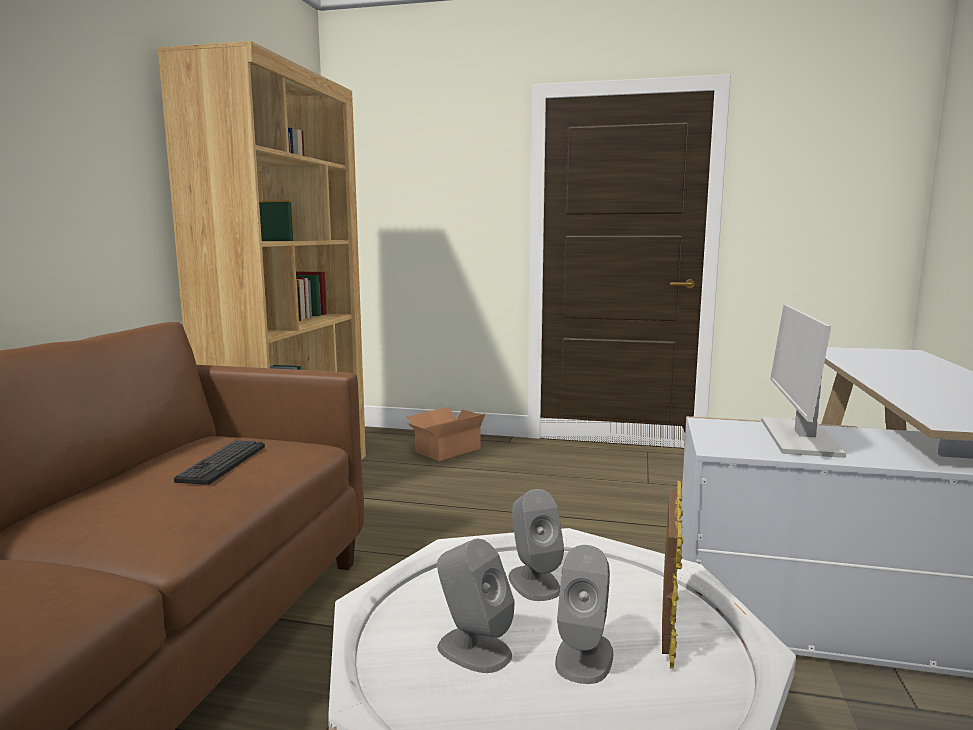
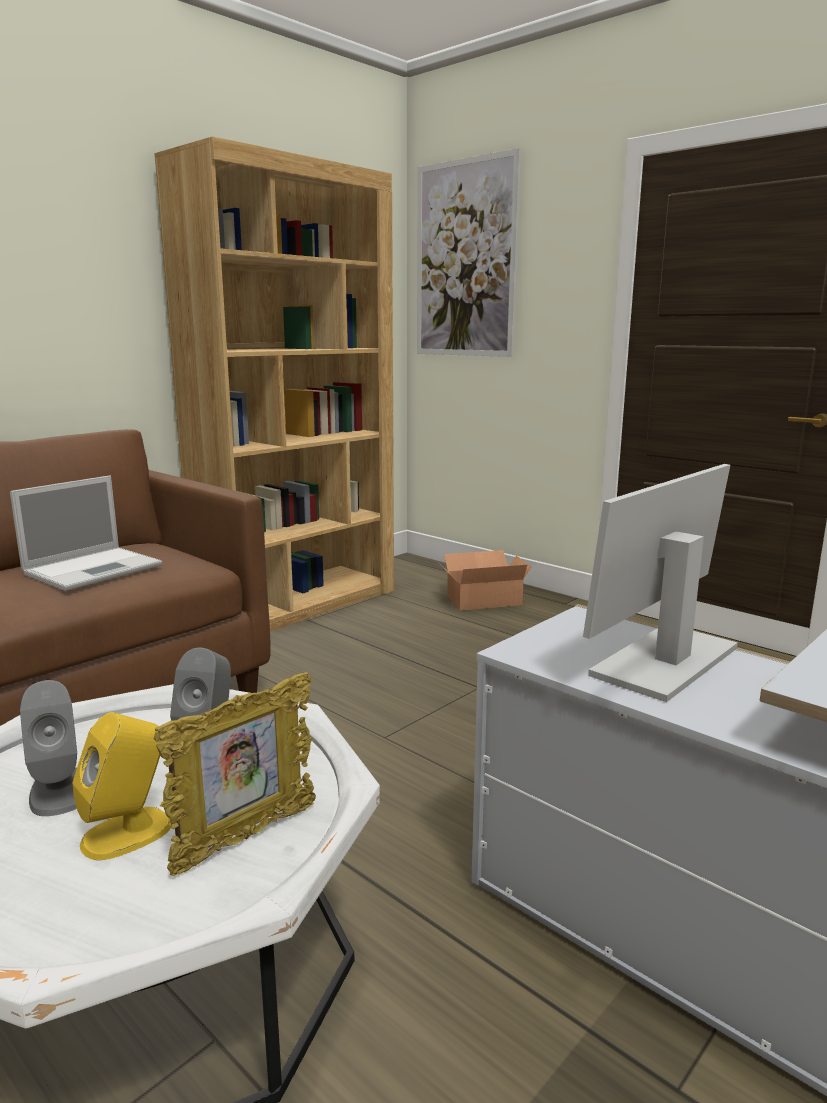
camera: 30 degrees right, 5 degrees up
keyboard [174,440,265,485] -> laptop [10,475,162,591]
grey speaker [555,545,613,684] -> yellow speaker [72,712,171,860]
none -> picture [417,148,521,357]

